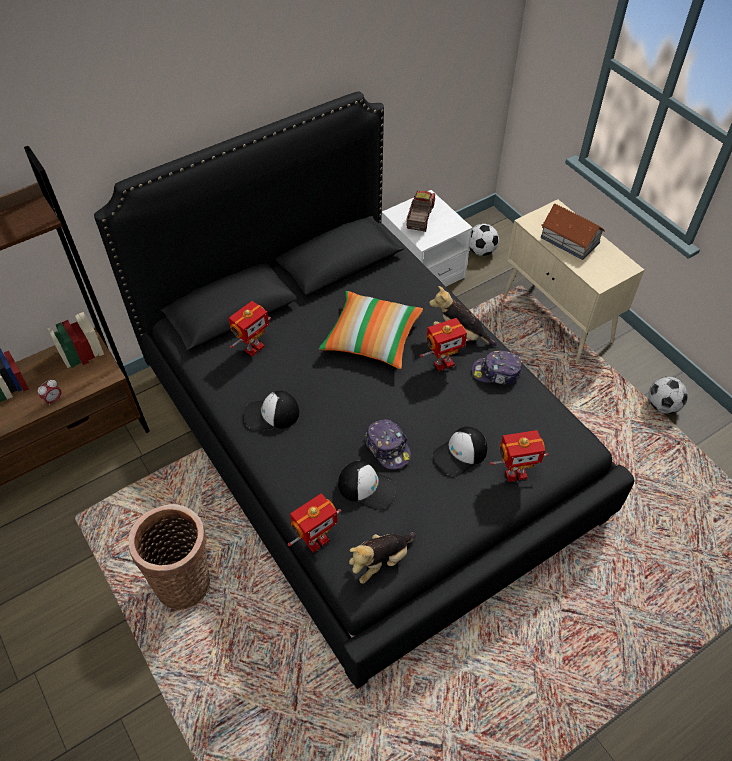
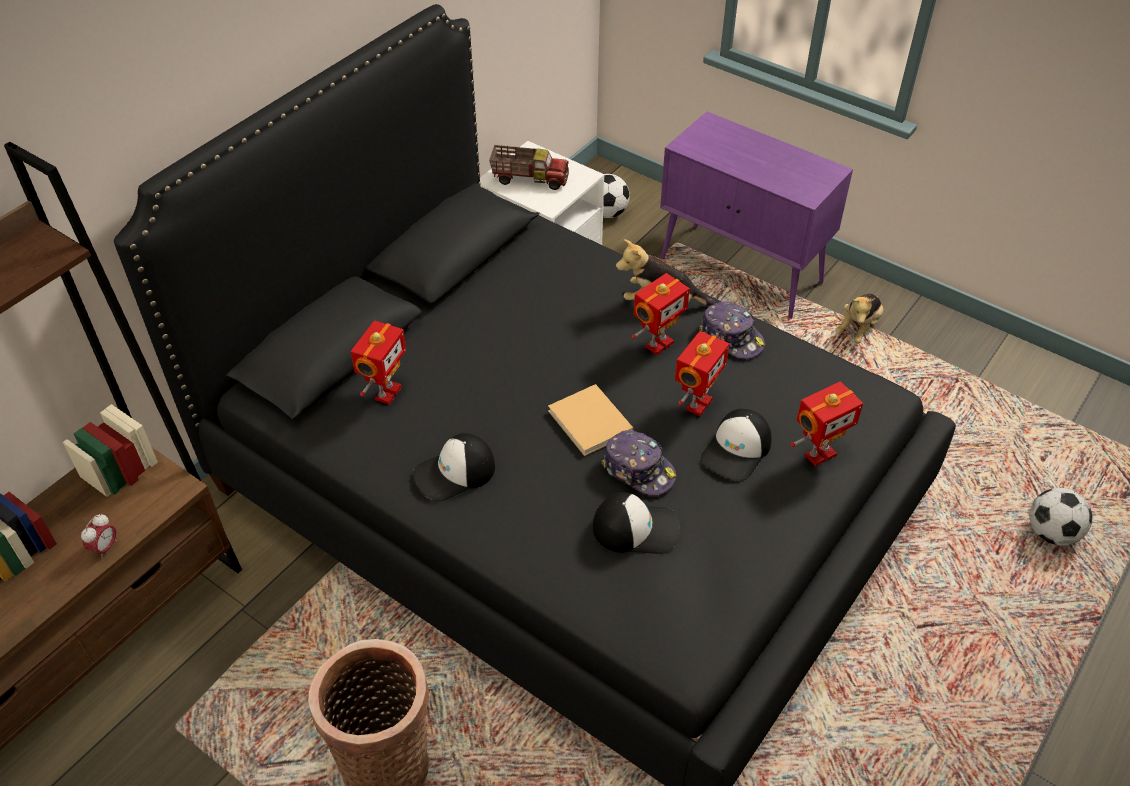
camera: 20 degrees left, 5 degrees down
toy robot [288,493,341,553] -> toy robot moved to [675,331,729,416]
pillow [319,291,423,369] -> none
plush toy [349,532,416,584] -> plush toy moved to [835,294,883,343]
toy truck [406,190,435,232] -> toy truck turned 105 degrees clockwise [489,145,569,190]
cap [472,350,522,385] -> cap turned 120 degrees counterclockwise [699,301,765,359]
beige cabinet [504,199,644,363] -> purple cabinet [660,112,853,319]
toy house [541,204,605,260] -> none
football [648,377,688,414] -> football moved to [1030,488,1092,545]
none -> beige book [548,384,633,456]

